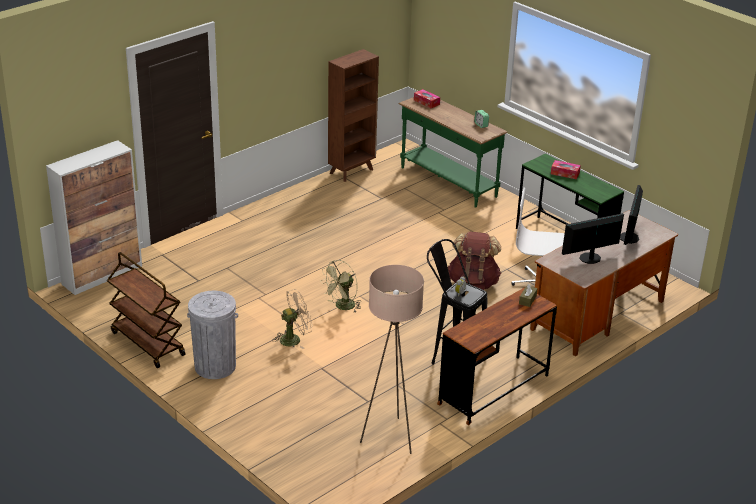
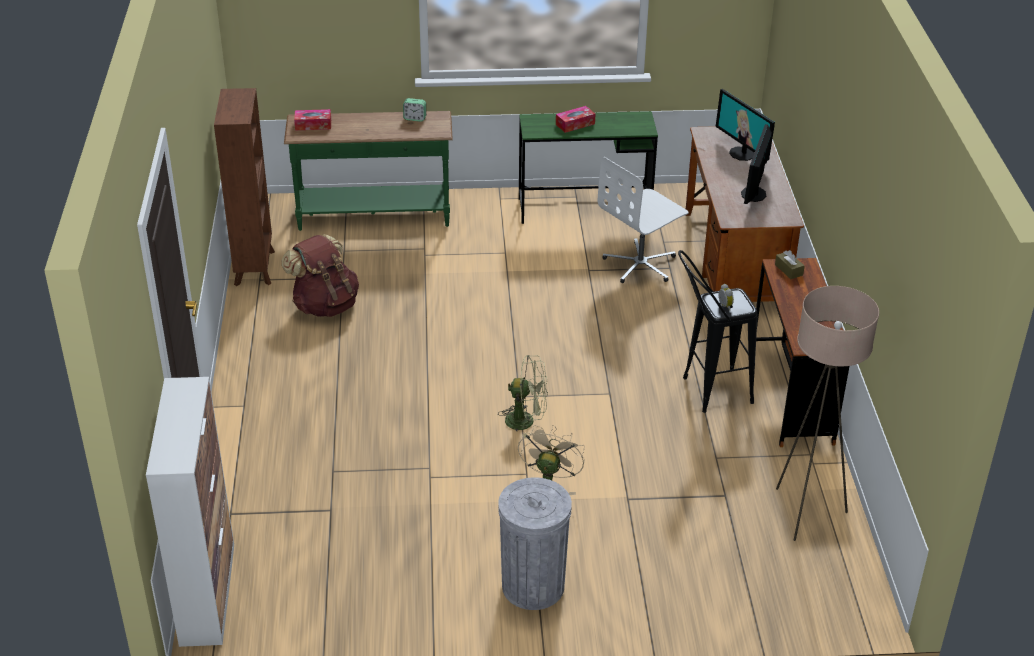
camera: 50 degrees left, 5 degrees up
brown cart [107,252,186,368] -> none
green fan [320,260,361,313] -> green fan turned 75 degrees counterclockwise [499,355,548,438]
brown backpack [448,232,501,290] -> brown backpack moved to [282,234,359,317]

